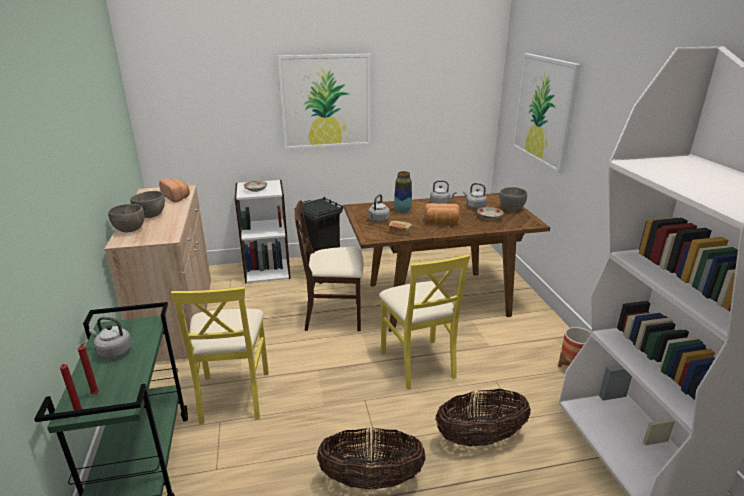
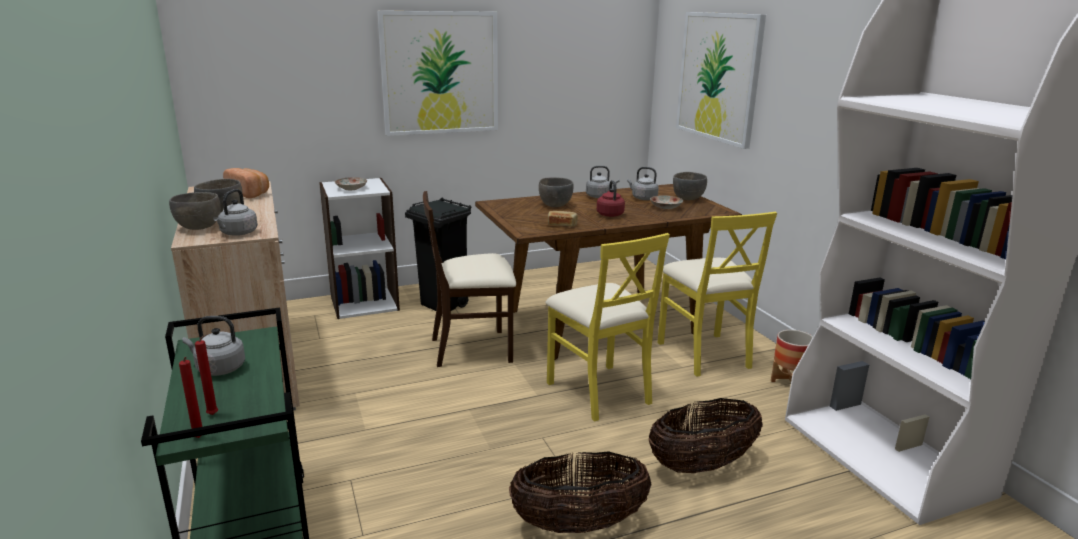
camera: 10 degrees left, 5 degrees down
yellow chair [171,287,269,425] -> yellow chair moved to [658,212,777,377]
grey kettle [368,194,390,223] -> grey kettle moved to [213,189,258,236]
vase [394,171,412,213] -> grey bowl [539,177,574,207]
bread [424,203,460,224] -> red kettle [597,180,625,217]

